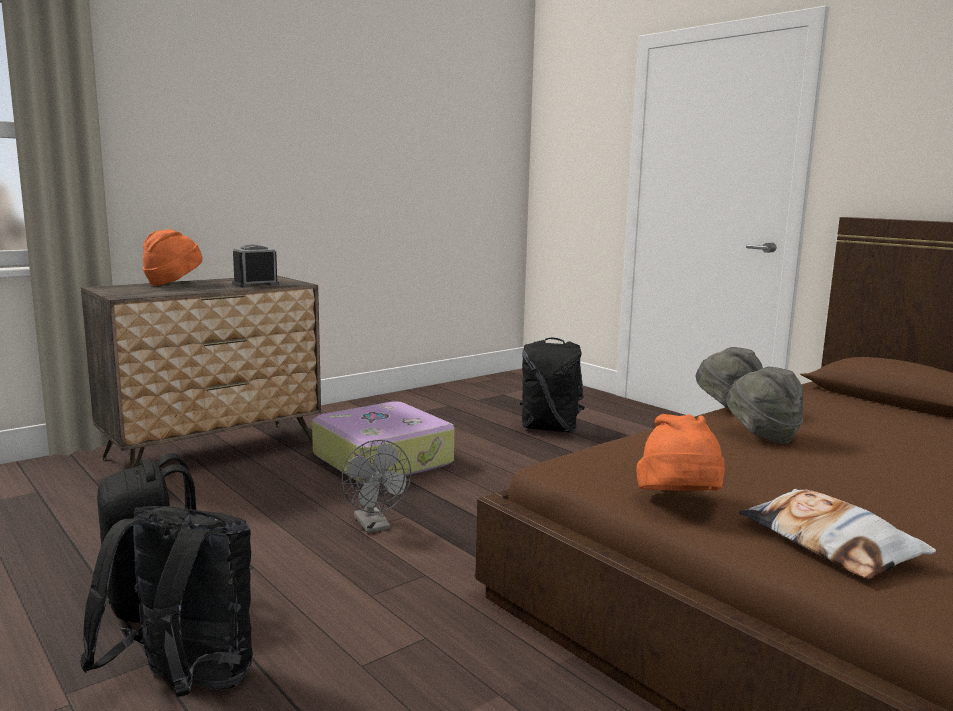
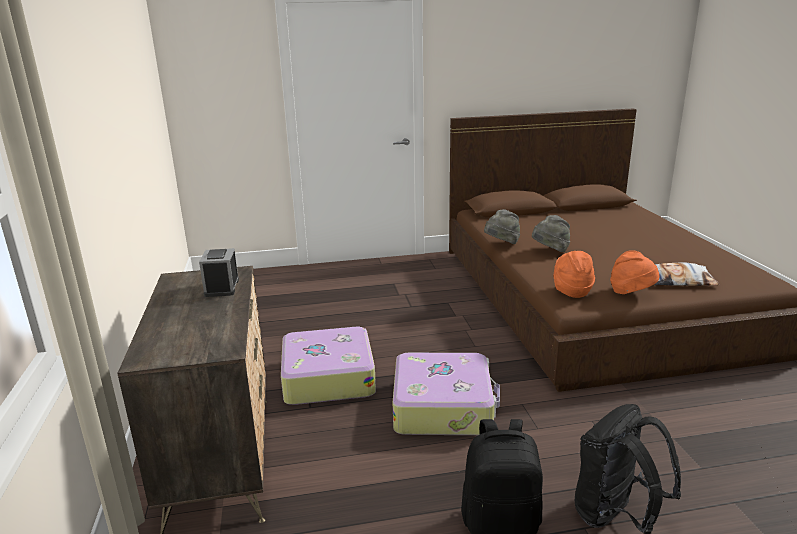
camera: 60 degrees left, 10 degrees up
orange hat [143,229,202,286] -> orange hat moved to [554,251,595,298]
grey fan [341,440,411,533] -> suitcase [393,353,500,435]
black backpack [520,338,585,432] -> none

